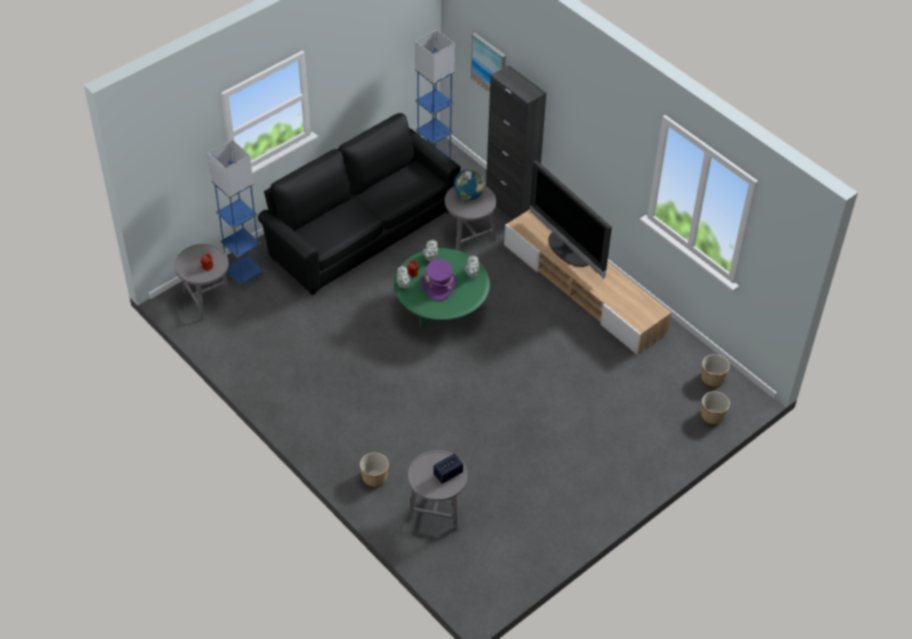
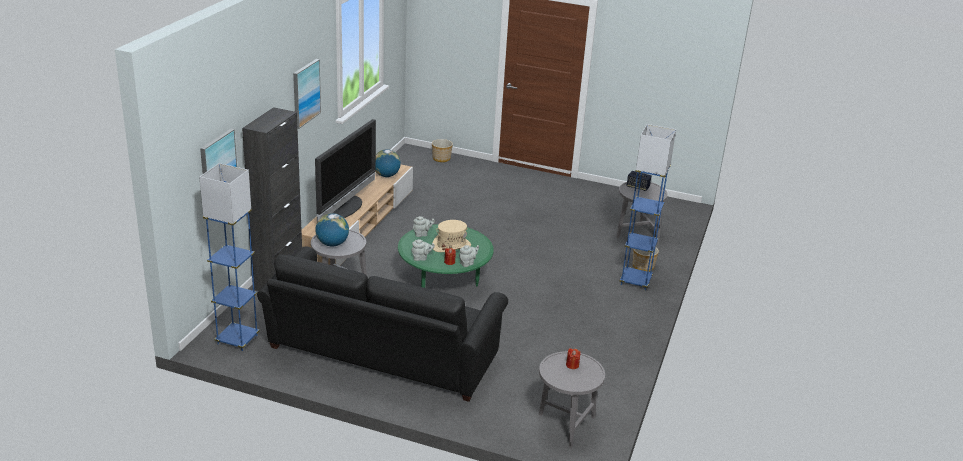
camera: 120 degrees left, 20 degrees down
blue floor lamp [208,140,264,287] -> blue floor lamp moved to [620,124,676,290]
purple hat [421,259,457,301] -> beige hat [432,220,471,252]
planter [701,354,730,387] -> none
none -> picture [293,59,321,129]
none -> globe [376,149,401,177]

